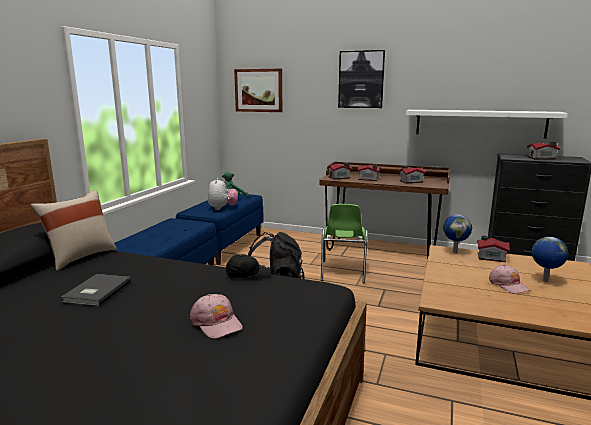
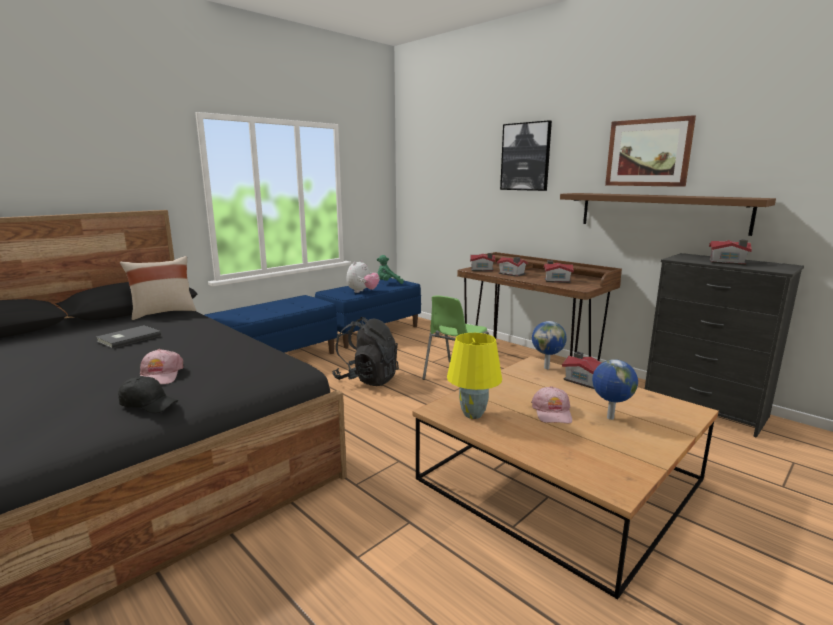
camera: 25 degrees right, 0 degrees up
black cap [226,254,270,278] -> black cap moved to [118,376,178,413]
picture [234,69,282,112] -> picture moved to [605,115,696,187]
white shelf [406,110,568,138] -> brown shelf [560,193,776,236]
none -> yellow table lamp [447,333,502,419]

